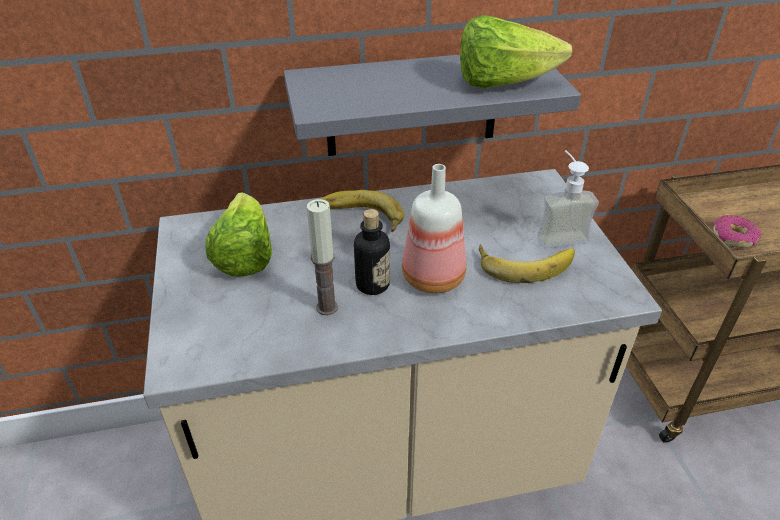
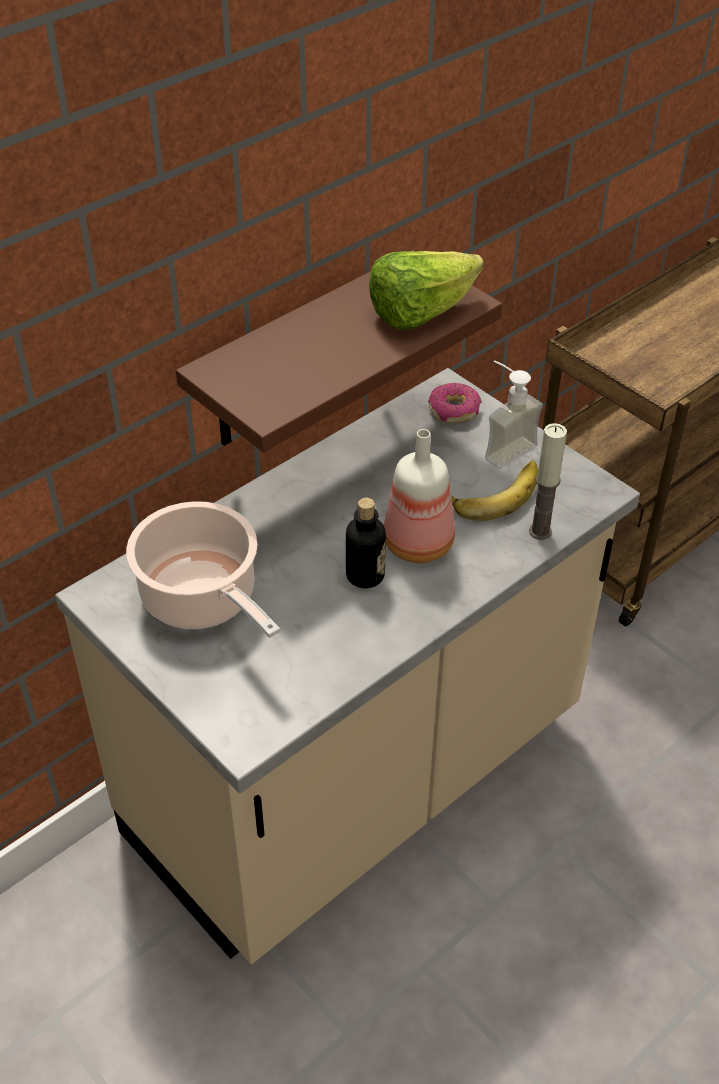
camera: 30 degrees left, 5 degrees up
lettuce [206,192,272,276] -> cooking pot [126,501,280,638]
grey shelf [284,55,581,156] -> brown shelf [176,250,502,453]
candle [307,199,338,315] -> candle moved to [529,423,567,540]
banana [321,190,404,232] -> none
donut [713,215,761,248] -> donut moved to [428,383,481,423]

